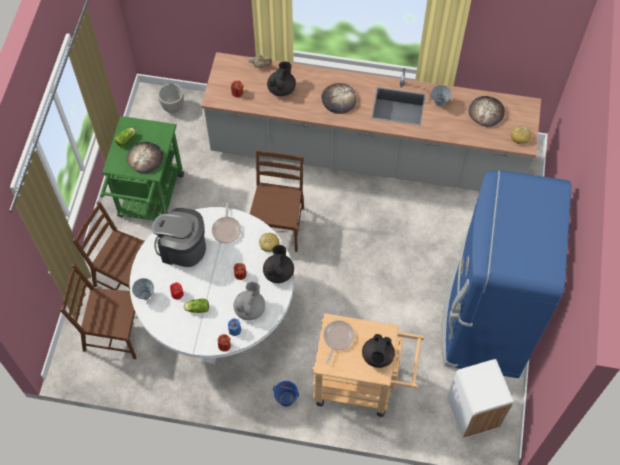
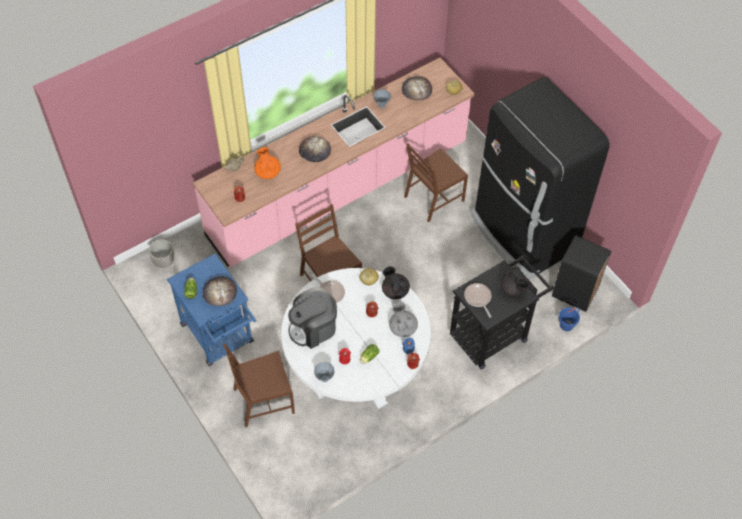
camera: 45 degrees left, 5 degrees down
brown chair [60,264,137,359] -> brown chair moved to [404,143,468,222]
green cart [100,116,184,221] -> blue cart [167,253,256,366]
grey counter [201,52,541,191] -> pink counter [193,58,475,267]
black teapot [267,61,296,96] -> orange teapot [254,147,281,179]
blue bucket [273,381,299,407] -> blue bucket moved to [559,307,580,331]
beige cart [312,313,424,417] -> black cart [450,255,554,370]
blue fridge [441,170,571,378] -> black fridge [471,77,610,280]
white trash can [447,359,514,438] -> black trash can [552,235,611,312]

